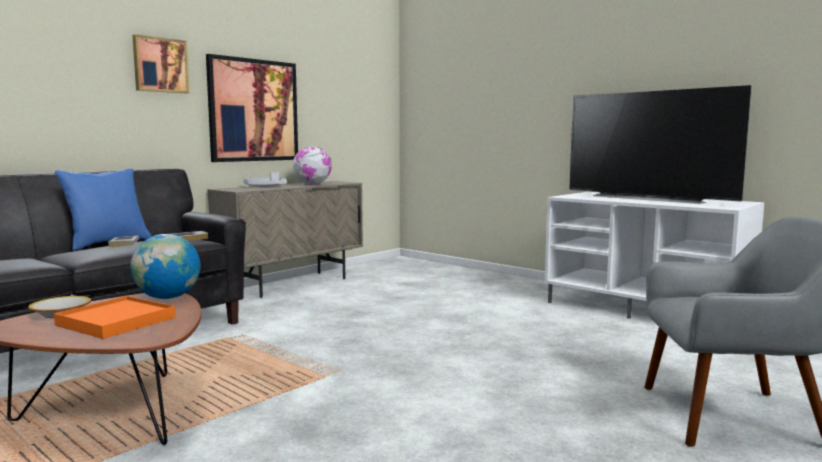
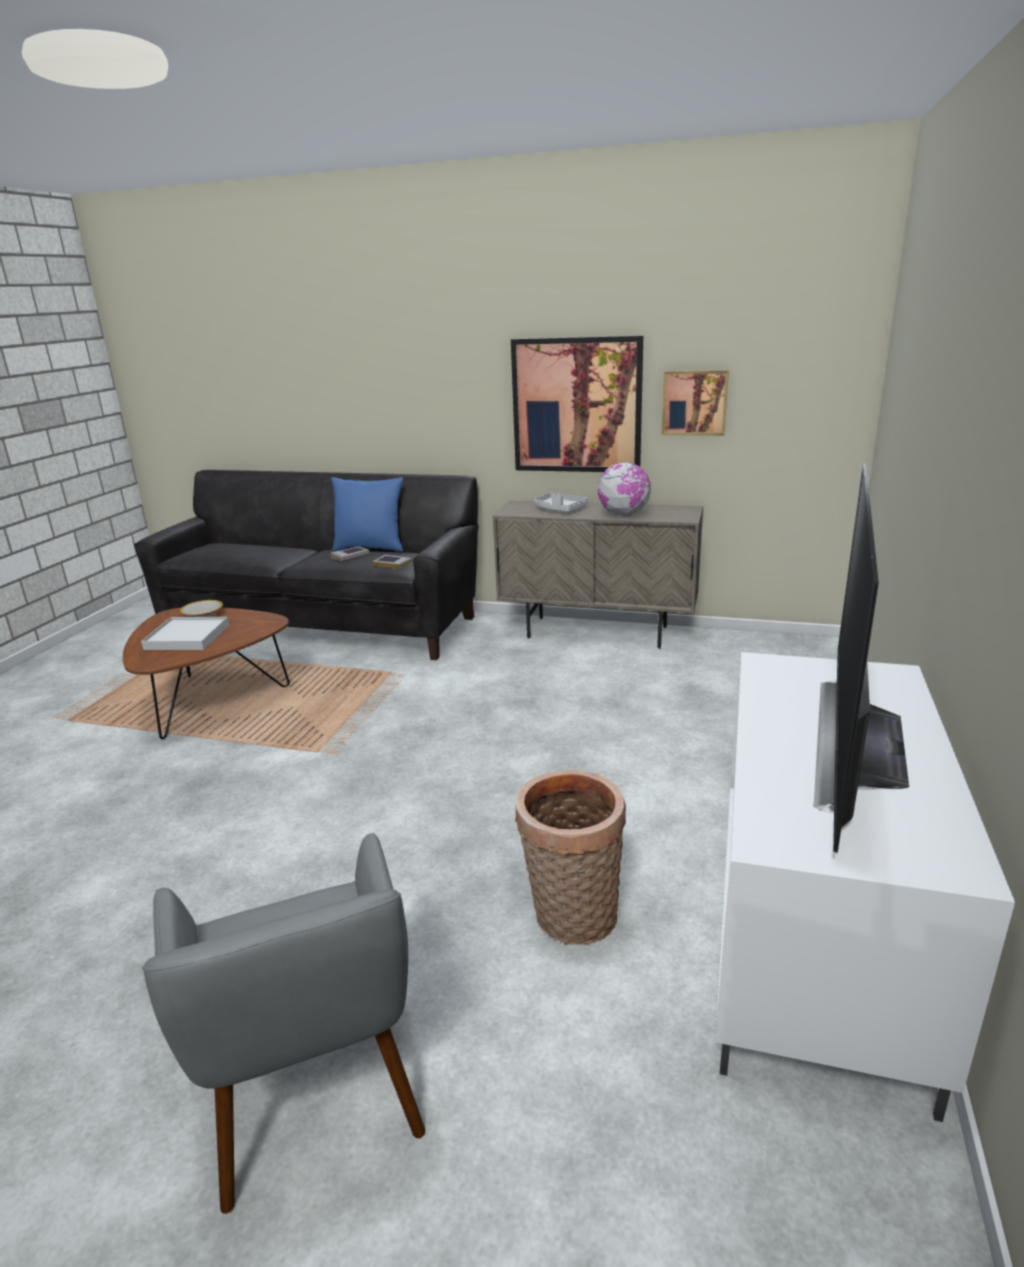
camera: 65 degrees right, 15 degrees up
orange tray [54,296,176,339] -> white tray [141,617,229,650]
globe [130,234,201,299] -> none
picture [132,34,189,93] -> picture moved to [662,370,729,436]
none -> basket [515,770,626,945]

